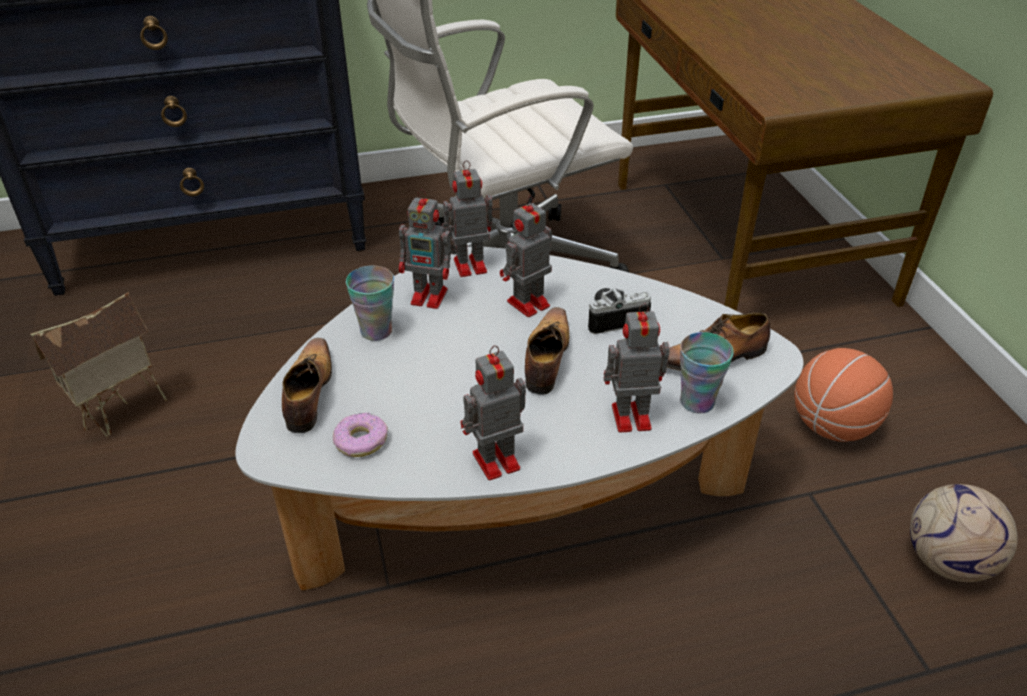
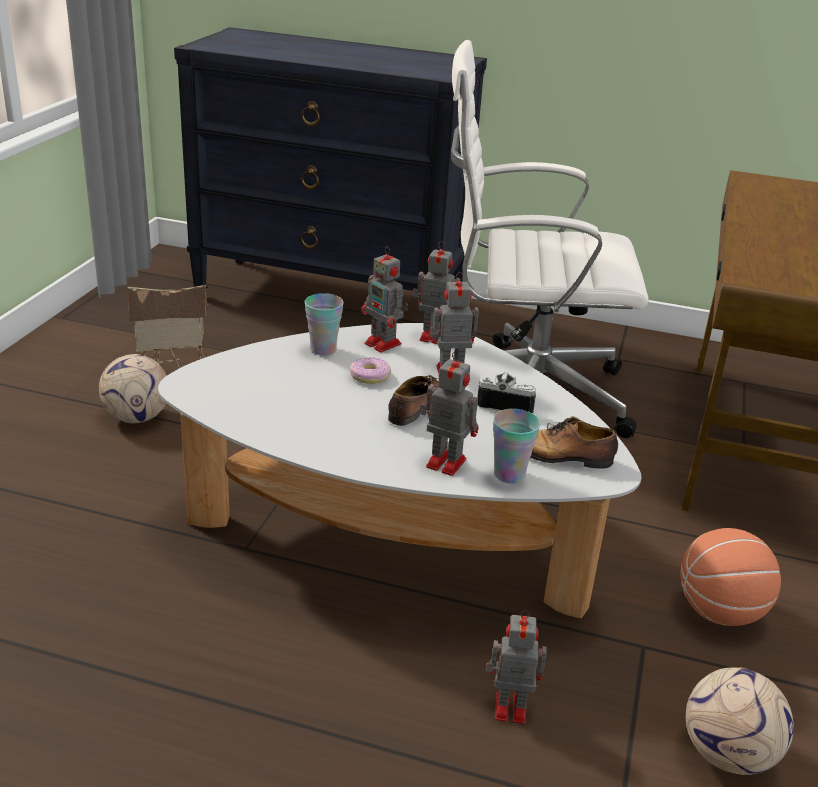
camera: 30 degrees right, 10 degrees down
shoe [282,338,332,433] -> none
donut [333,413,388,457] -> donut moved to [350,357,391,384]
toy robot [461,345,526,480] -> toy robot moved to [485,610,547,724]
none -> football [99,354,167,423]

